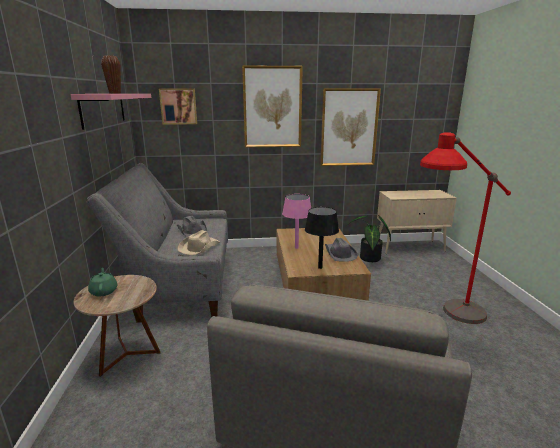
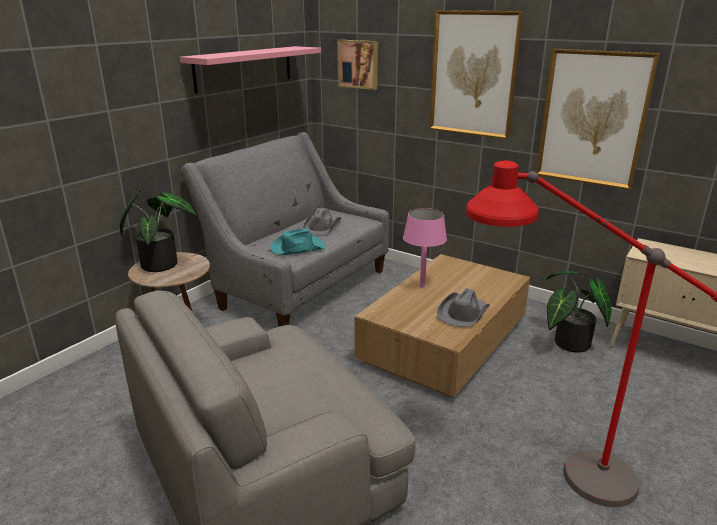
camera: 40 degrees right, 5 degrees up
green teapot [88,268,118,297] -> potted plant [120,189,197,272]
brown vase [101,55,121,94] -> none
beige hat [178,230,220,255] -> turquoise hat [270,228,325,255]
black table lamp [305,207,339,269] -> none

